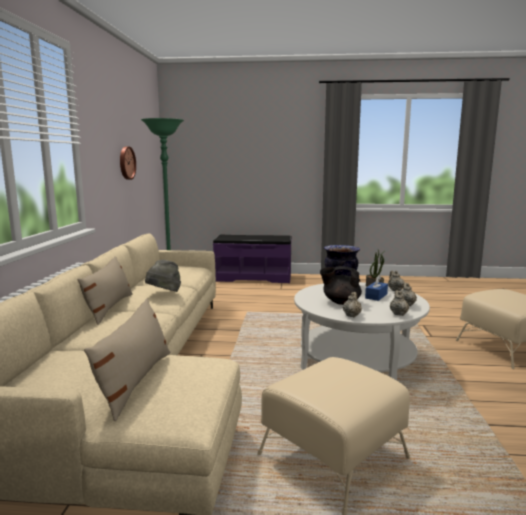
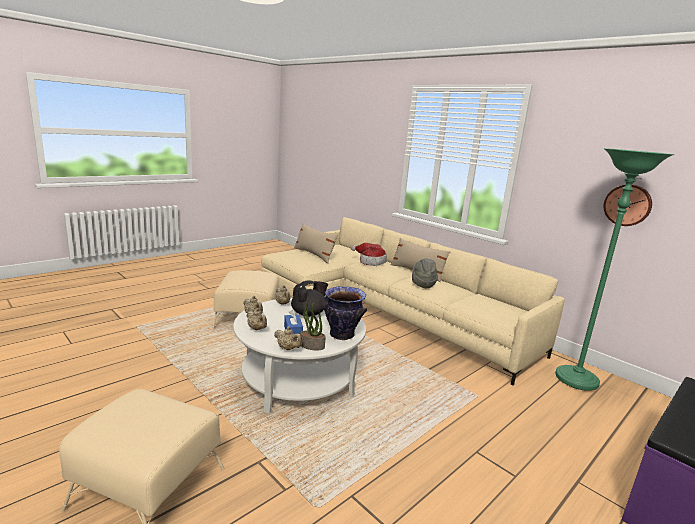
camera: 130 degrees right, 5 degrees up
none -> hat [351,243,387,266]

